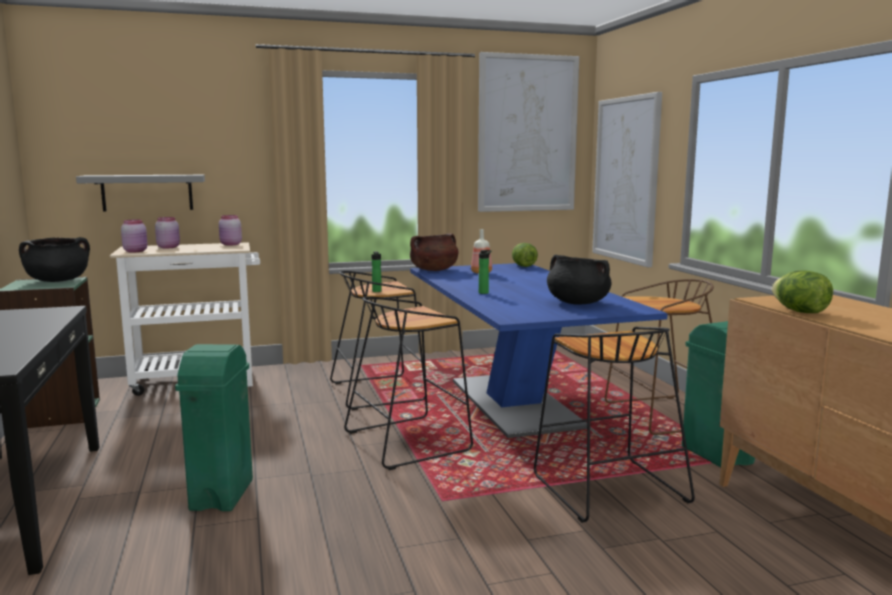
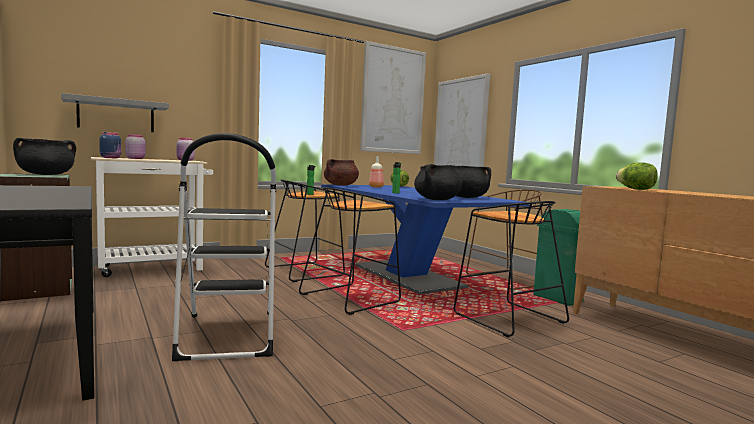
camera: 15 degrees left, 5 degrees down
pink jar [121,220,148,252] -> blue jar [99,132,121,158]
green trash can [175,344,253,511] -> step ladder [172,133,276,361]
none -> black cooking pot [414,164,462,200]

